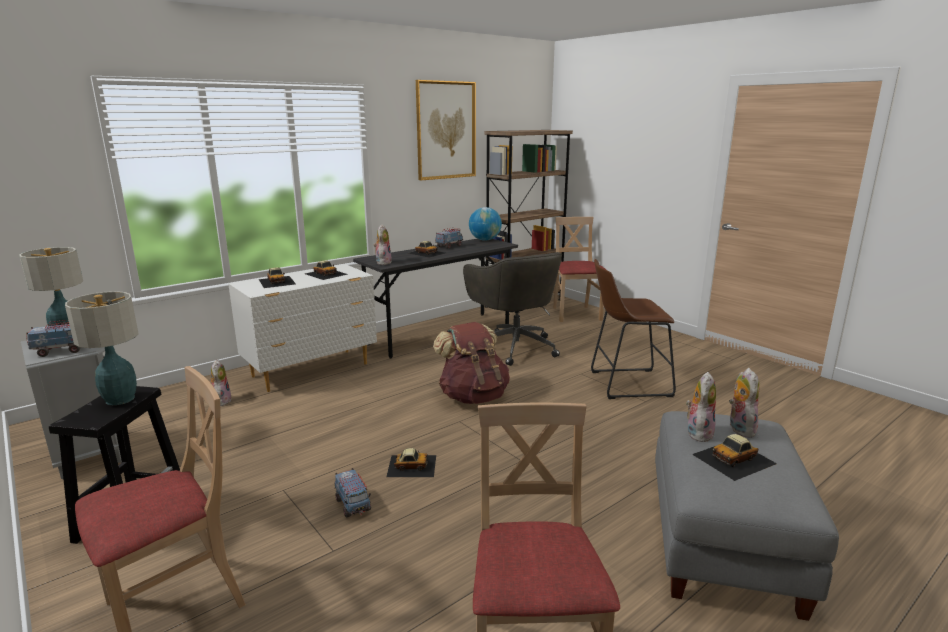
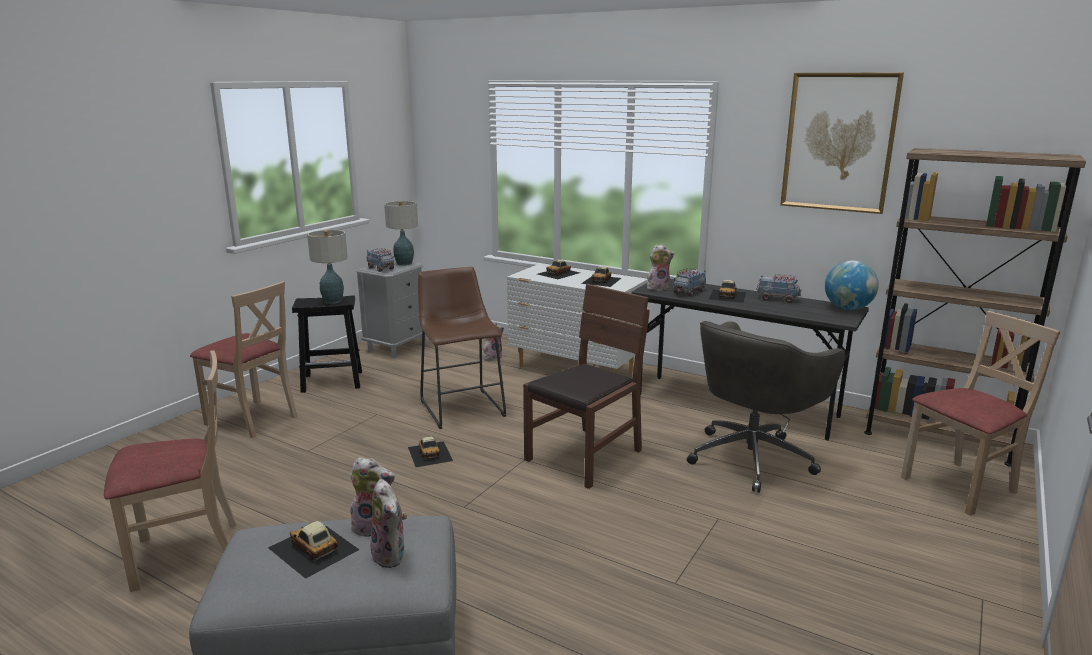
camera: 70 degrees right, 0 degrees up
toy truck [335,468,371,518] -> toy truck moved to [673,268,706,296]
brown backpack [433,322,510,404] -> brown chair [523,284,649,489]
brown stool [591,259,676,399] -> brown stool moved to [418,267,506,429]
plush toy [729,368,760,438] -> plush toy turned 75 degrees clockwise [370,479,407,568]

